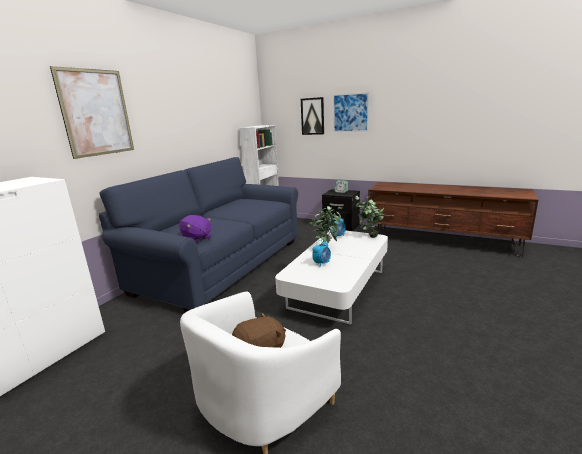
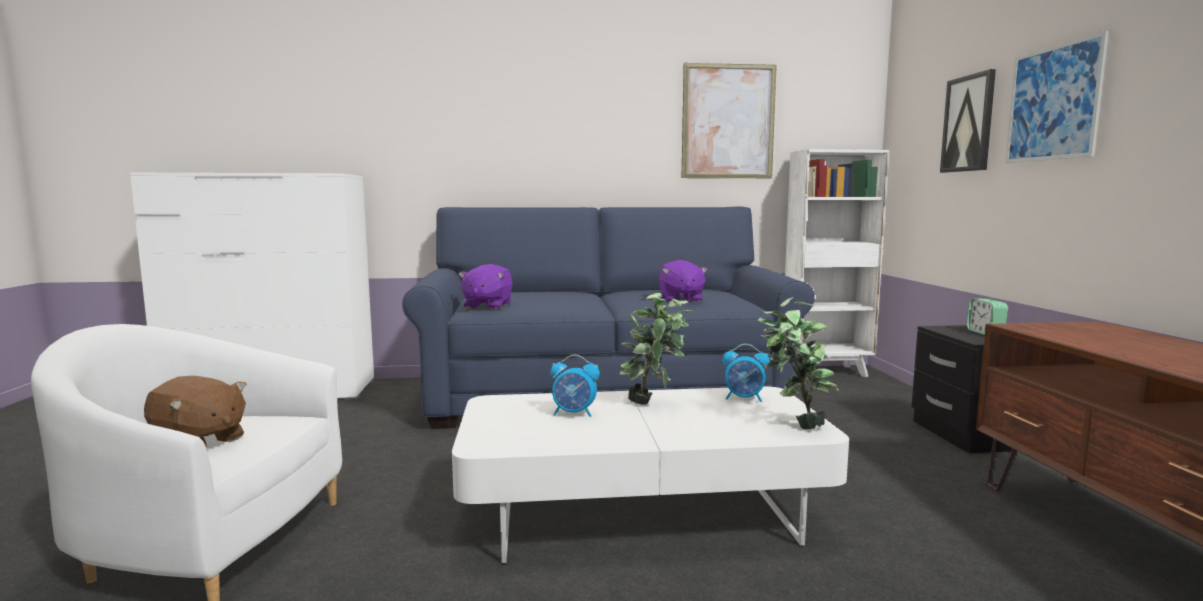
camera: 55 degrees right, 10 degrees down
picture [50,66,134,159] -> picture moved to [682,63,777,178]
none -> purple plush toy [659,260,708,302]

